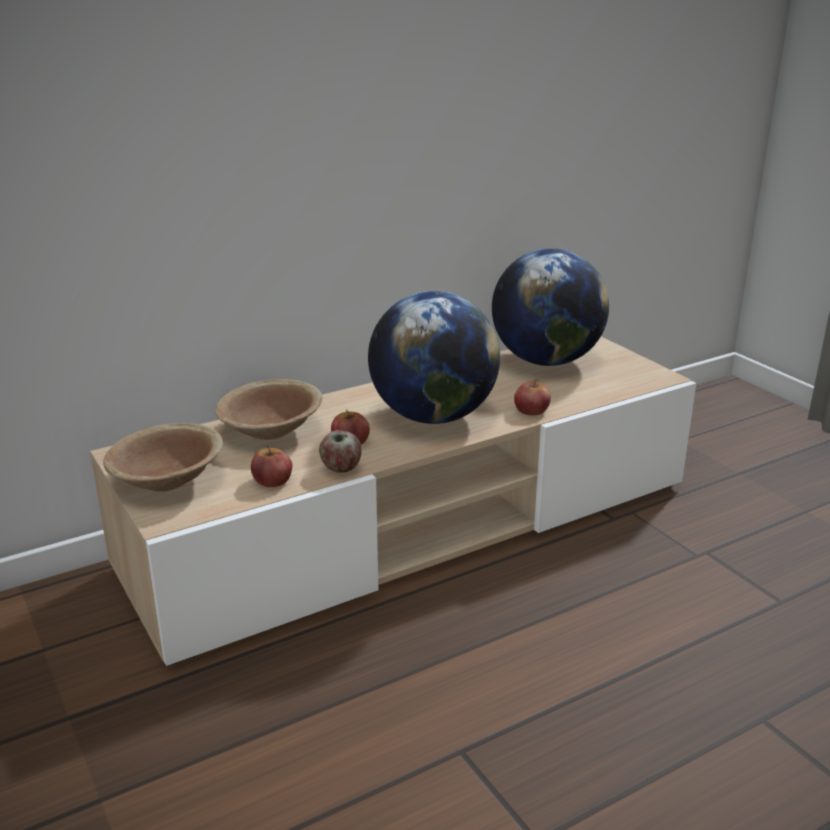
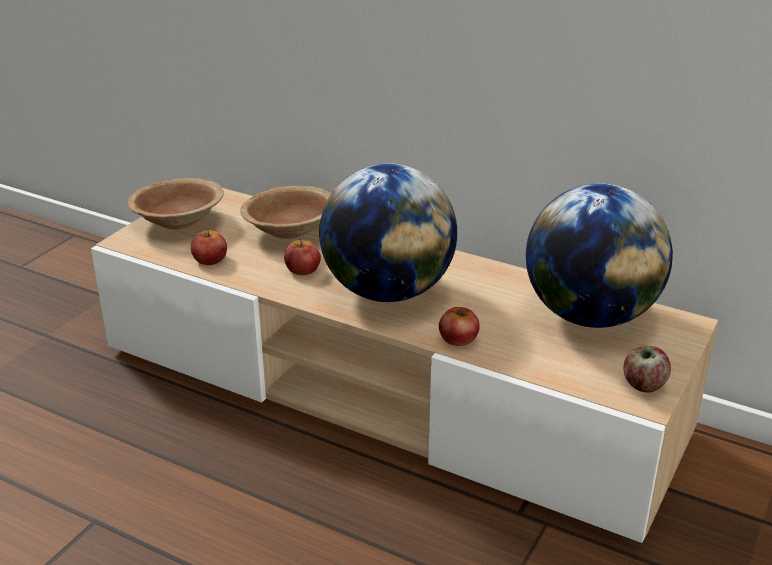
camera: 60 degrees right, 5 degrees up
apple [319,430,362,473] -> apple moved to [624,346,671,393]

